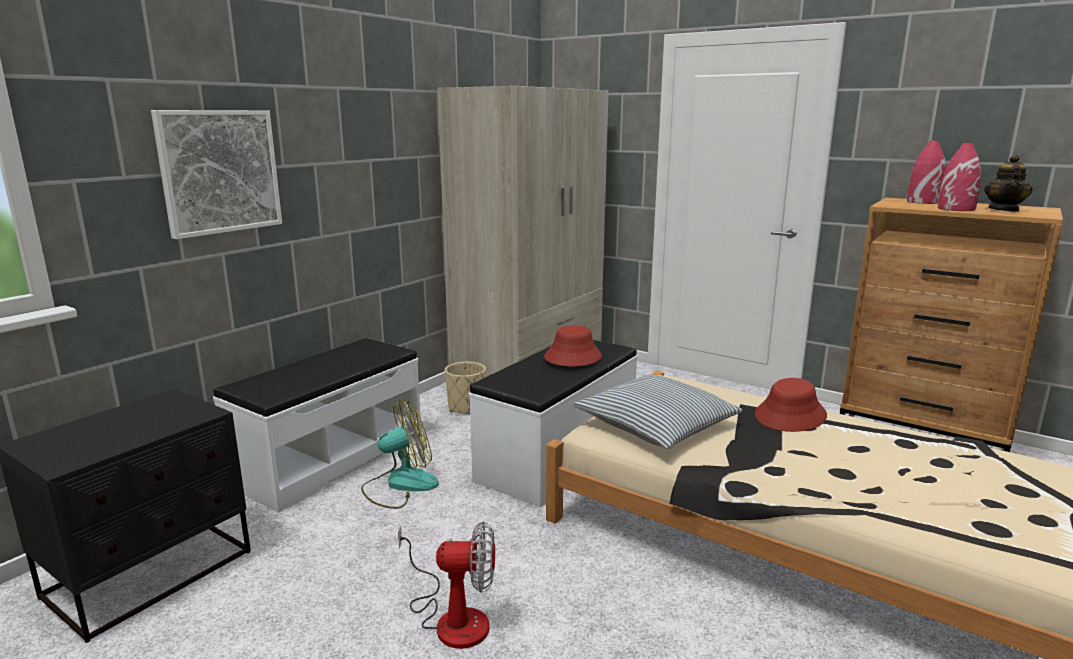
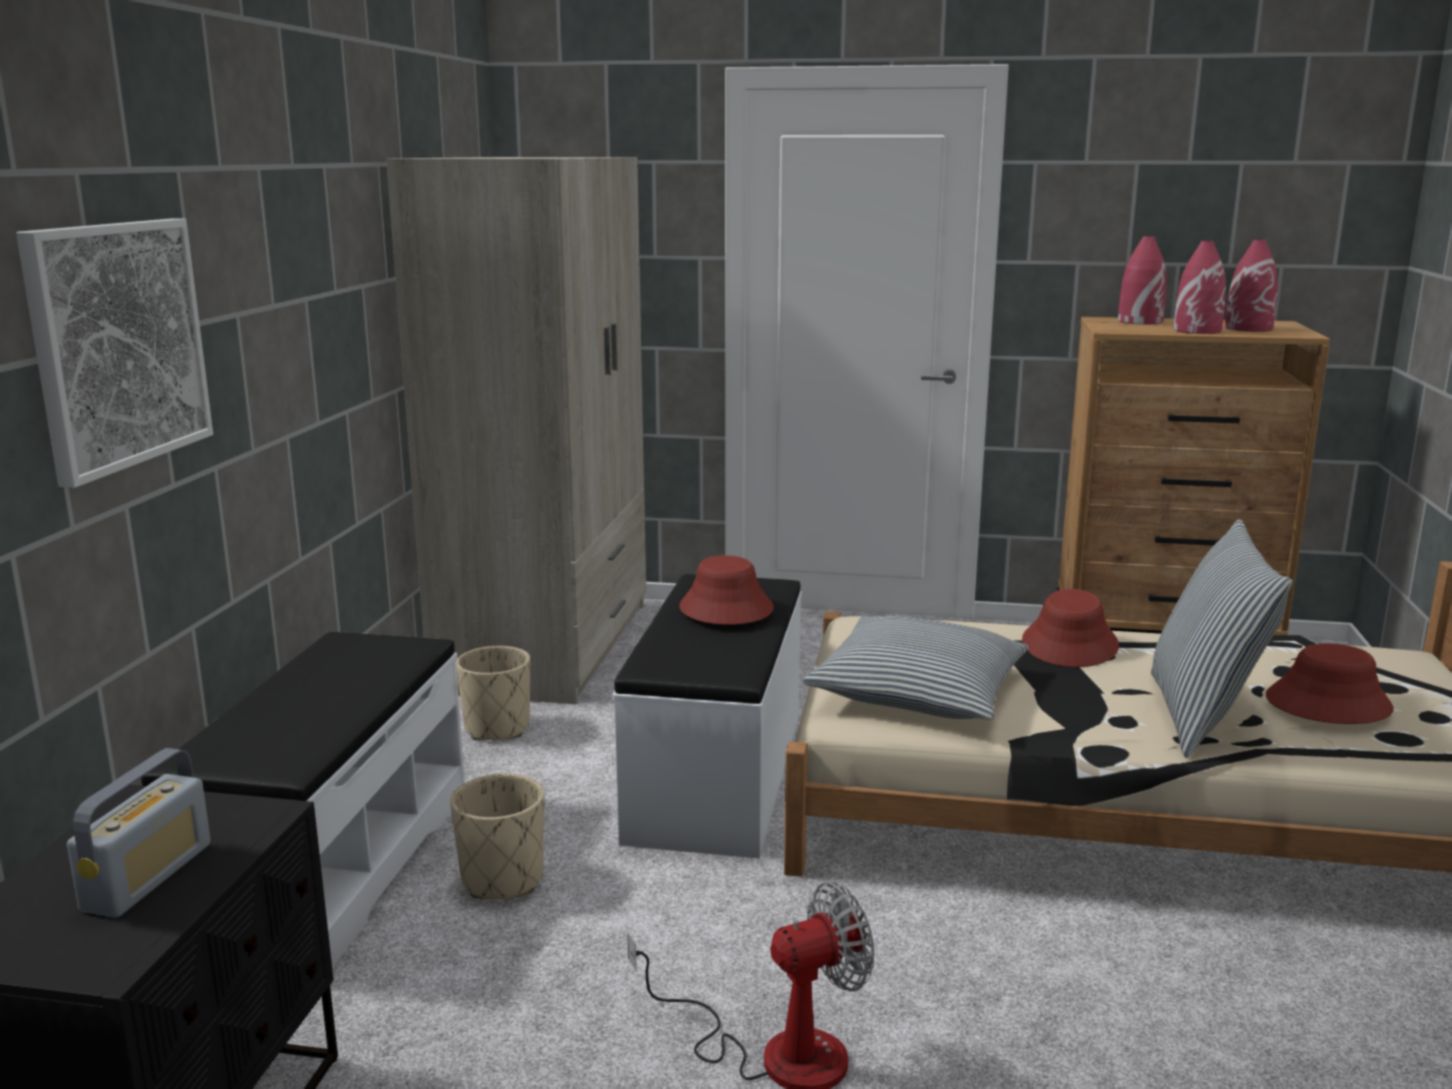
camera: 25 degrees left, 0 degrees up
fan [361,399,439,509] -> beige planter [450,774,544,899]
teapot [984,155,1033,212] -> red vase [1225,240,1278,332]
none -> radio [67,748,211,917]
none -> pillow [1151,519,1293,758]
none -> red hat [1265,643,1394,724]

